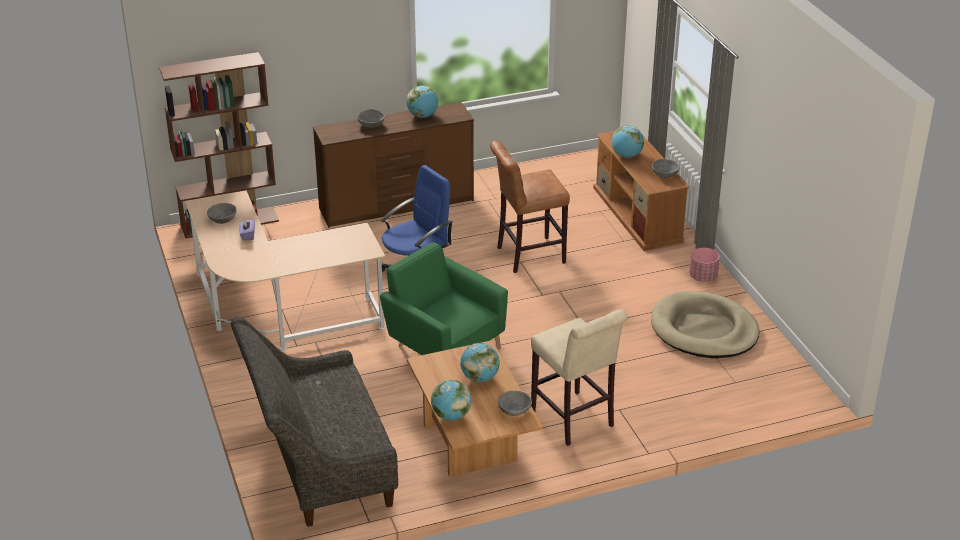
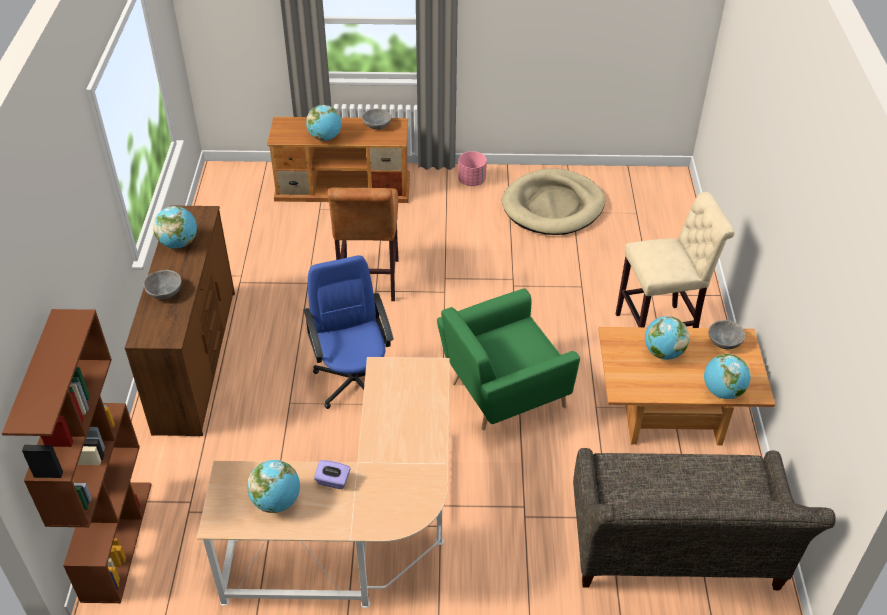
camera: 70 degrees left, 10 degrees up
grey bowl [207,203,236,224] -> globe [247,460,300,513]

